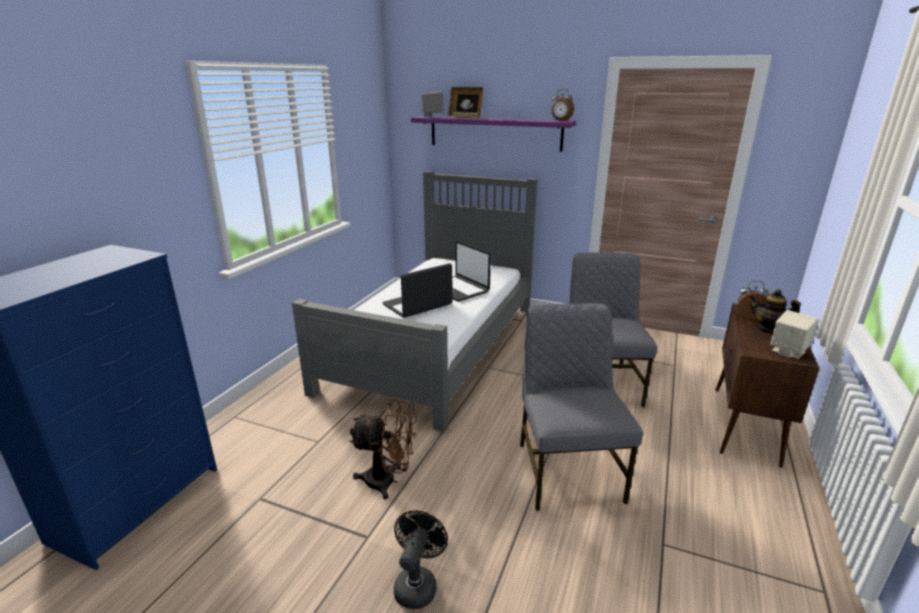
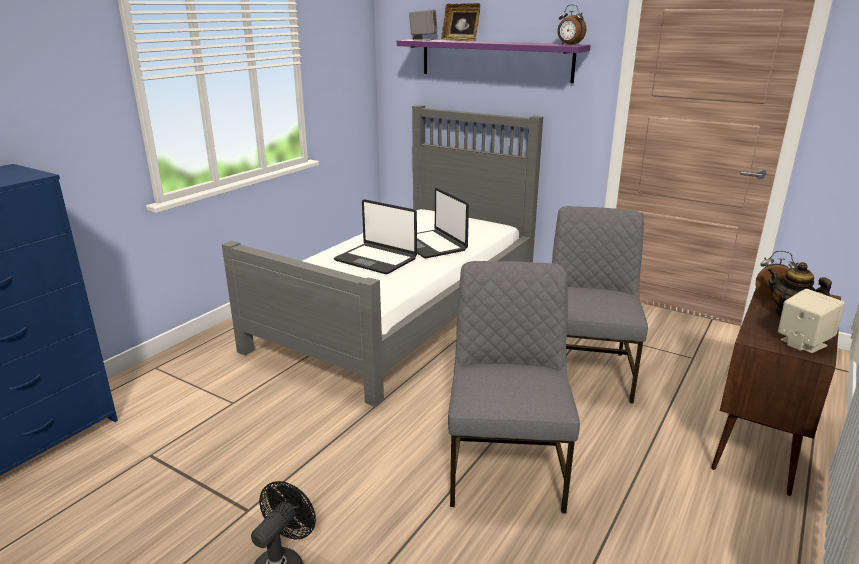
camera: 10 degrees right, 0 degrees up
brown fan [349,399,416,500] -> none
laptop [382,263,452,318] -> laptop turned 120 degrees counterclockwise [334,199,417,274]

